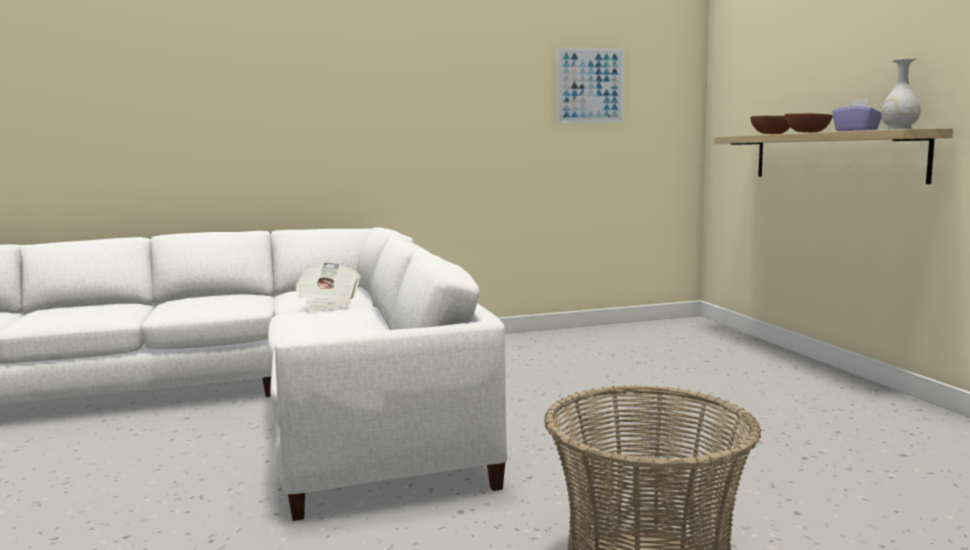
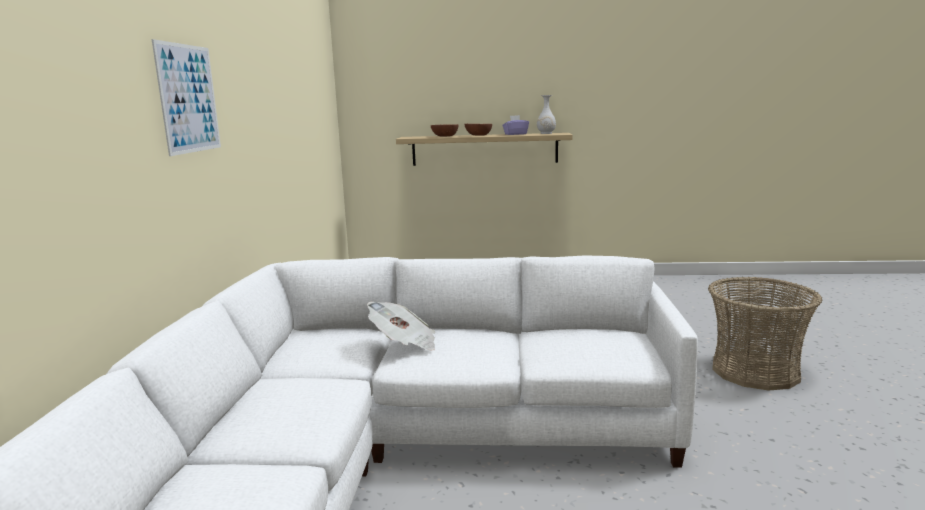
camera: 70 degrees left, 5 degrees up
picture [557,48,624,123] -> picture moved to [152,39,221,156]

